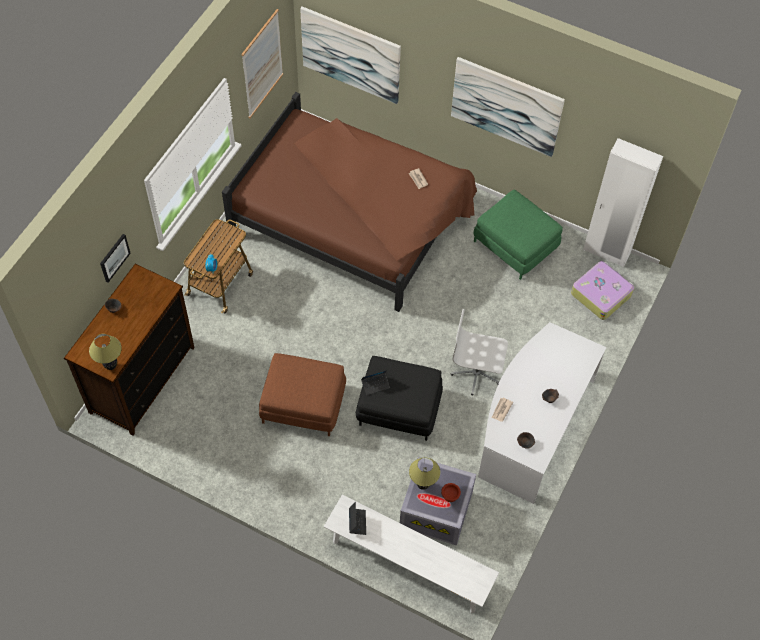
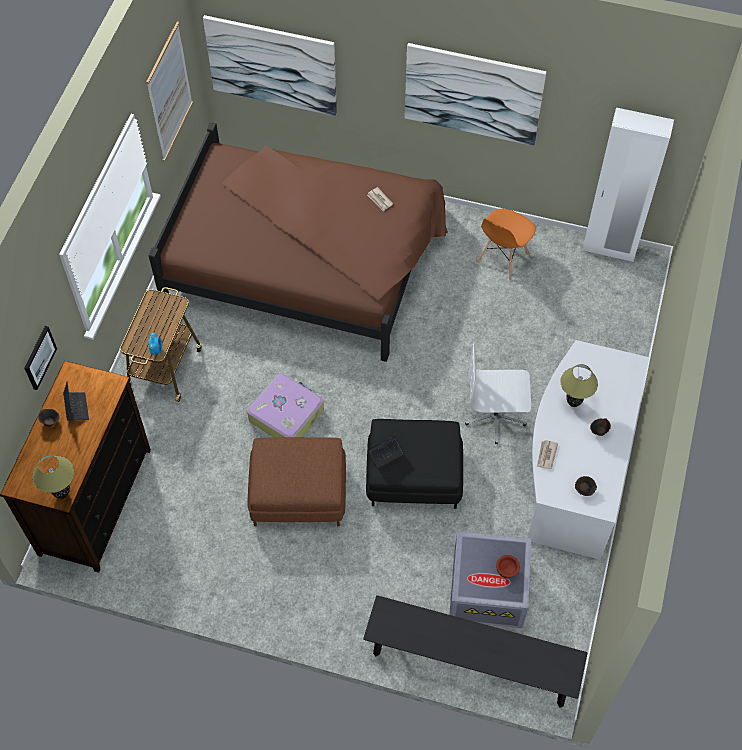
camera: 10 degrees left, 0 degrees up
white bench [324,495,499,613] -> black bench [363,595,588,708]
laptop [349,502,366,535] -> laptop moved to [63,382,89,421]
table lamp [409,458,440,490] -> table lamp moved to [560,364,598,407]
green ottoman [473,190,563,280] -> orange chair [476,209,536,280]
suitcase [571,261,634,320] -> suitcase moved to [247,373,324,438]

